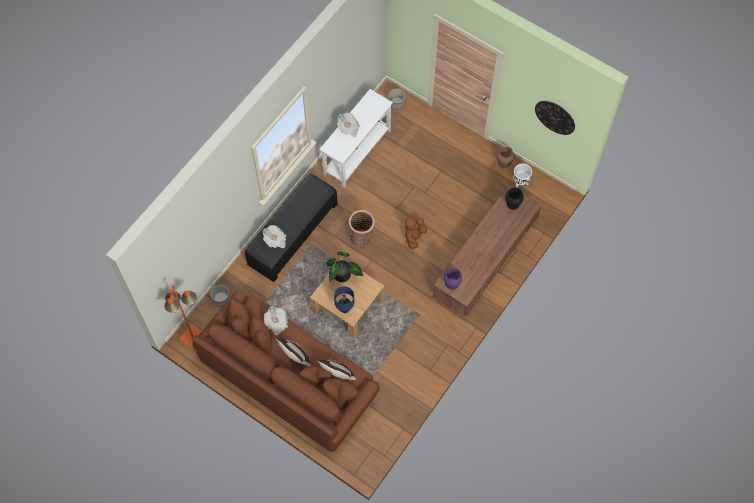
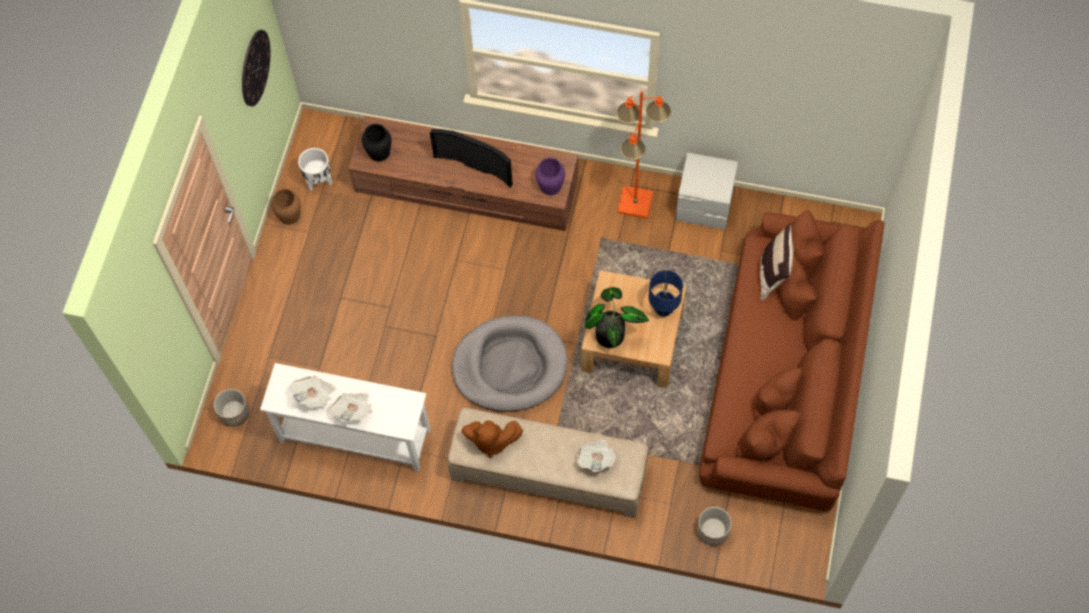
camera: 110 degrees left, 0 degrees up
orange floor lamp [164,285,202,350] -> orange floor lamp moved to [616,91,671,219]
black bench [245,174,338,282] -> beige bench [448,408,649,518]
newspaper [264,307,288,335] -> newspaper moved to [290,375,336,408]
pillow [275,337,312,366] -> none
basket [348,210,375,247] -> grey dog bed [452,316,568,412]
brown plush toy [405,215,427,249] -> brown plush toy moved to [462,420,523,458]
none -> television [430,129,513,188]
none -> white nightstand [676,153,738,230]

